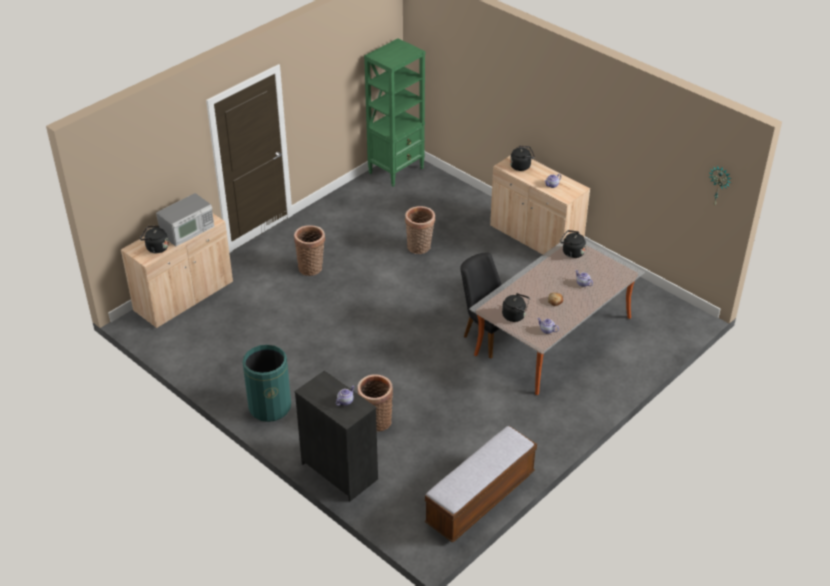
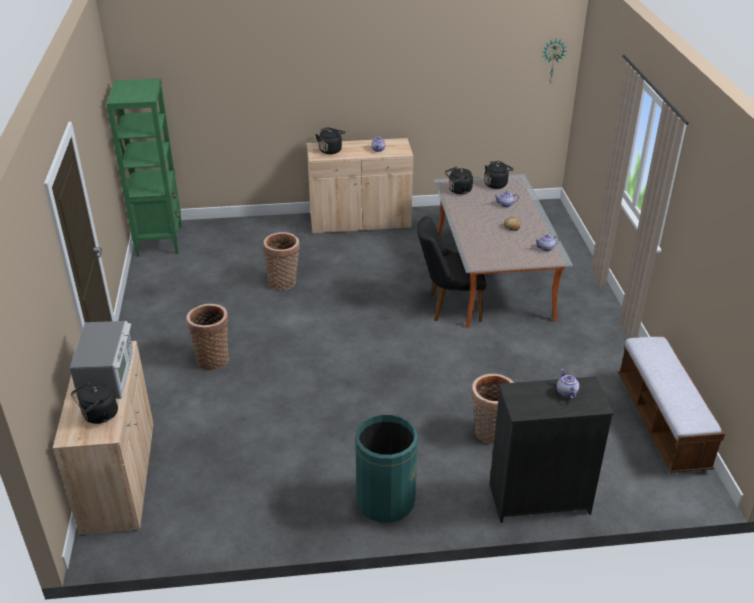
camera: 50 degrees left, 5 degrees down
black kettle [502,293,530,322] -> black kettle moved to [484,161,514,189]

